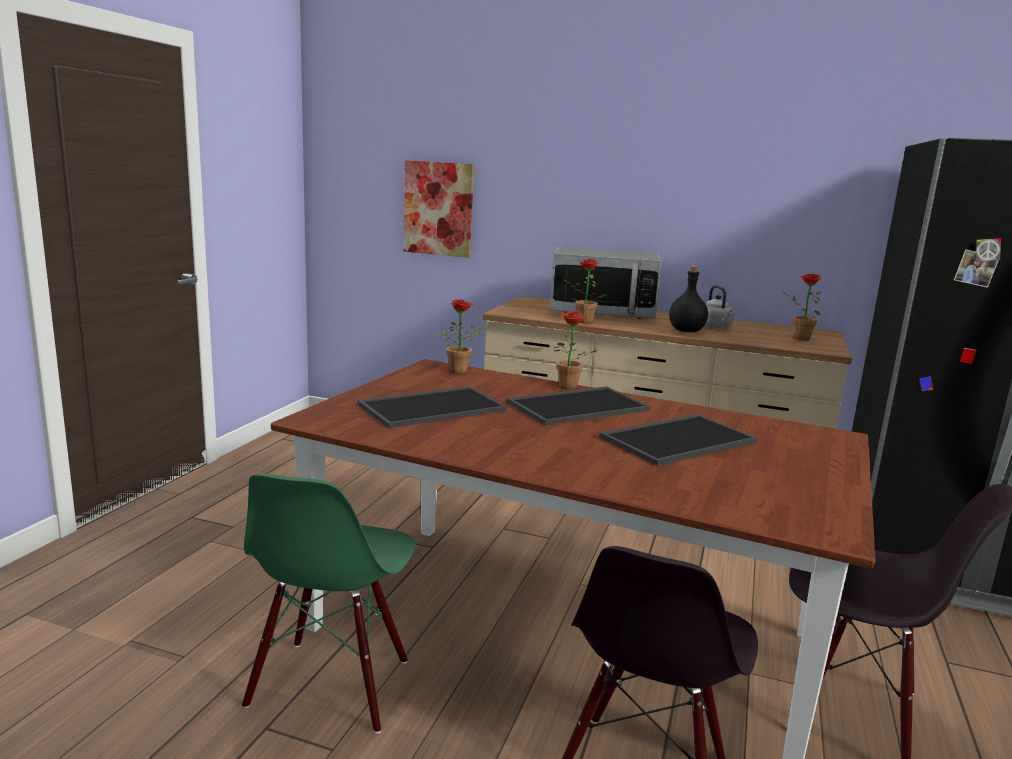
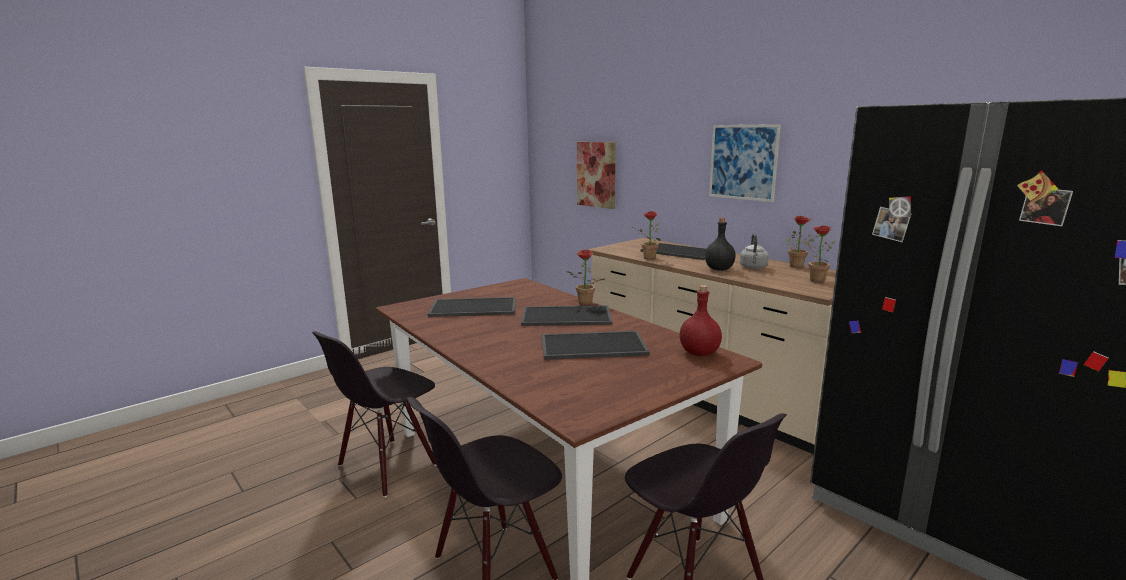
camera: 30 degrees right, 0 degrees up
green chair [242,473,415,734] -> black chair [312,331,436,497]
potted plant [440,299,490,373] -> potted plant moved to [785,216,820,268]
microwave [550,247,662,319] -> tray [640,243,706,260]
none -> red bottle [679,285,722,356]
none -> picture [709,124,781,202]

